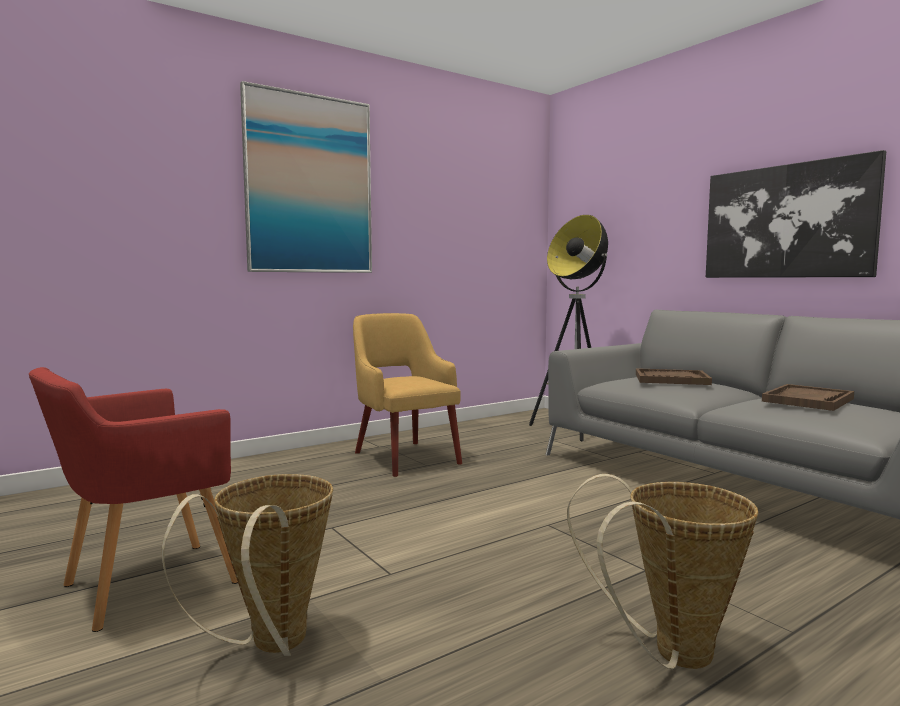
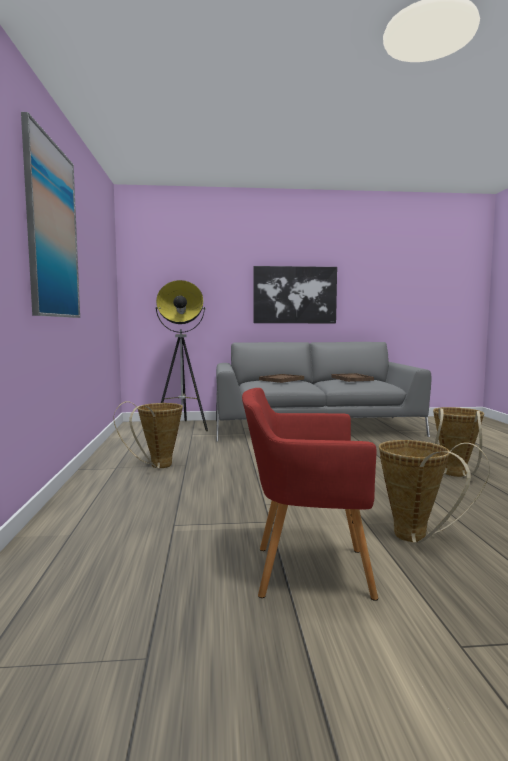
camera: 60 degrees left, 0 degrees up
red armchair [29,367,238,632] -> red armchair turned 105 degrees clockwise [242,388,378,601]
yellow armchair [353,313,462,477] -> basket [113,401,183,468]

